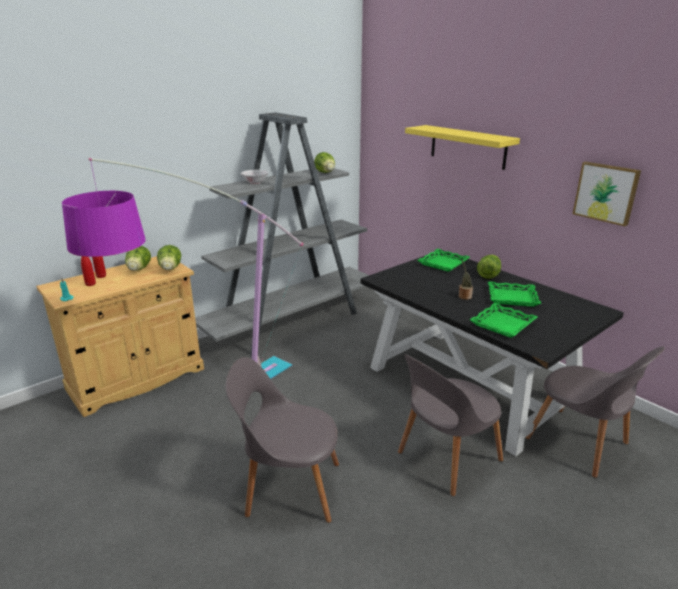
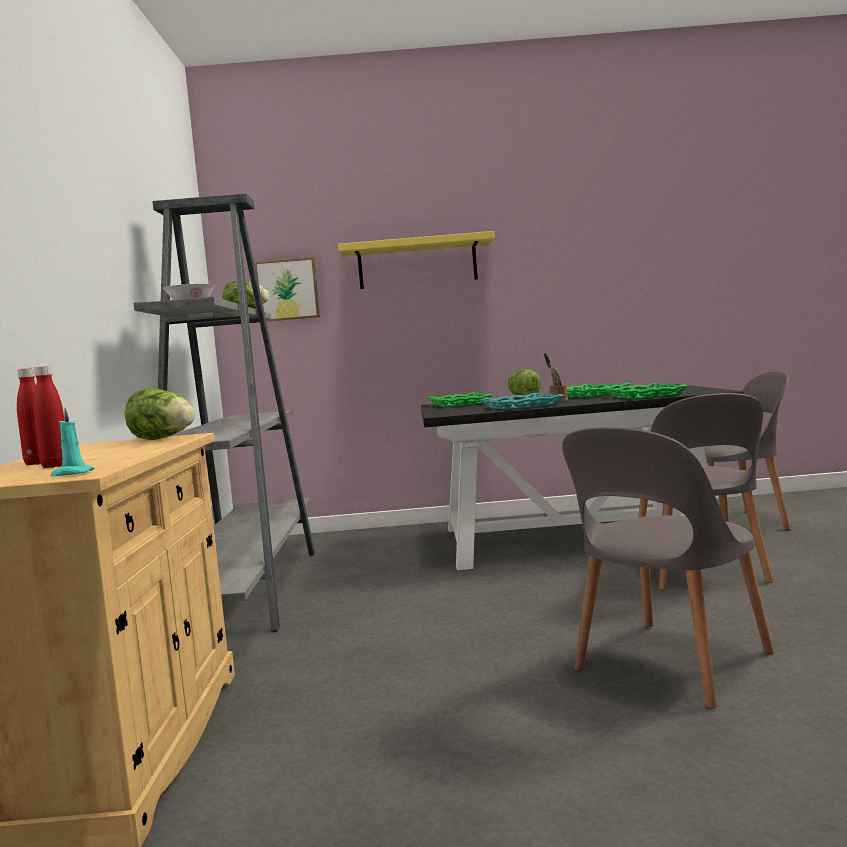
camera: 50 degrees left, 20 degrees down
floor lamp [62,158,303,379] -> none
lettuce [125,246,151,271] -> none
picture [573,162,641,226] -> picture moved to [254,257,320,322]
none -> turquoise tray [481,393,564,410]

